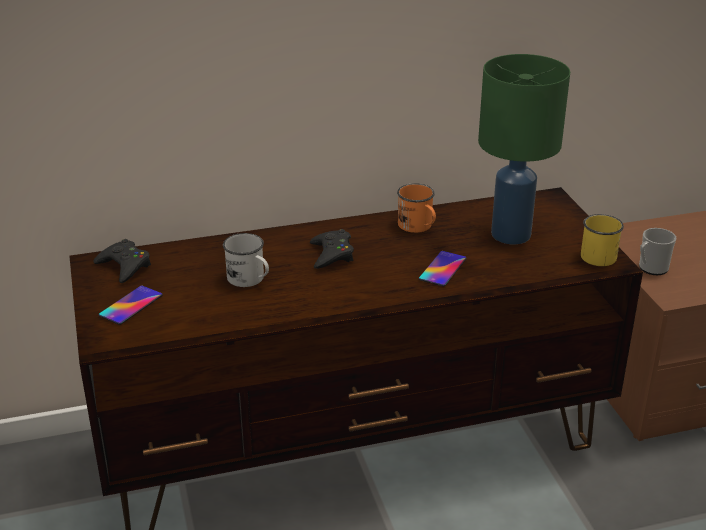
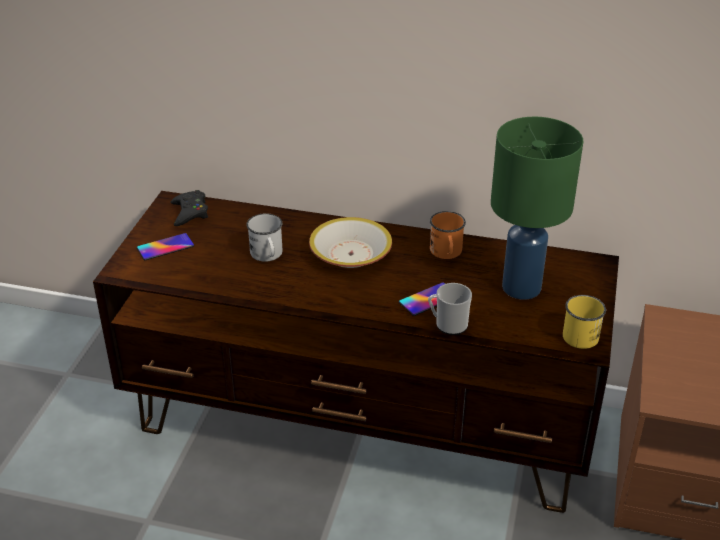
camera: 30 degrees right, 5 degrees up
black game controller [310,229,354,269] -> bowl [309,217,392,268]
mug [639,228,676,275] -> mug moved to [428,283,472,335]

